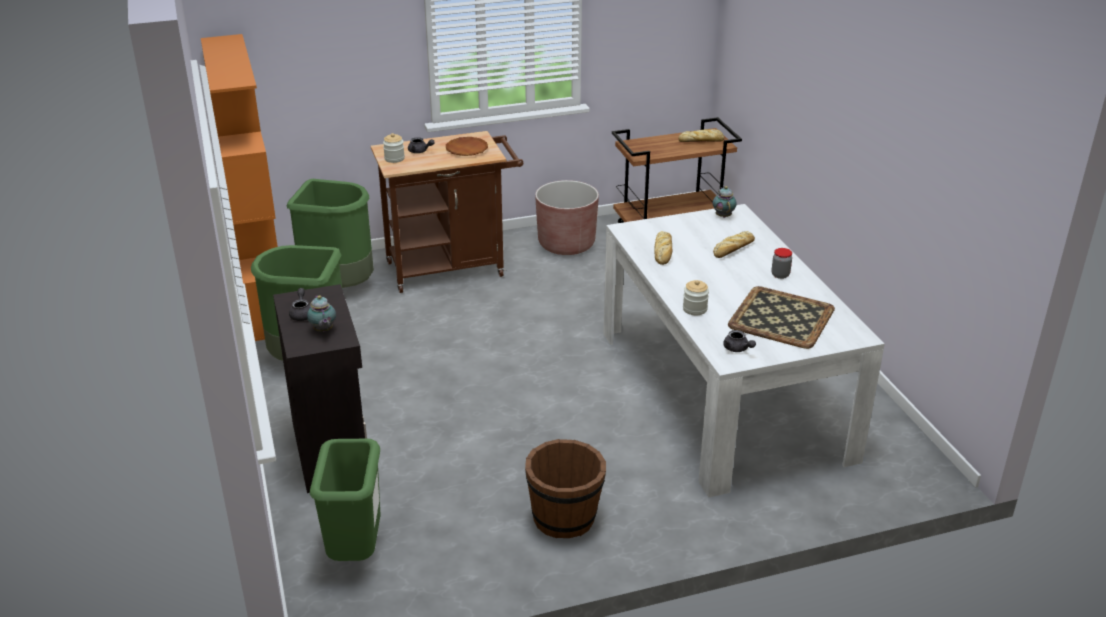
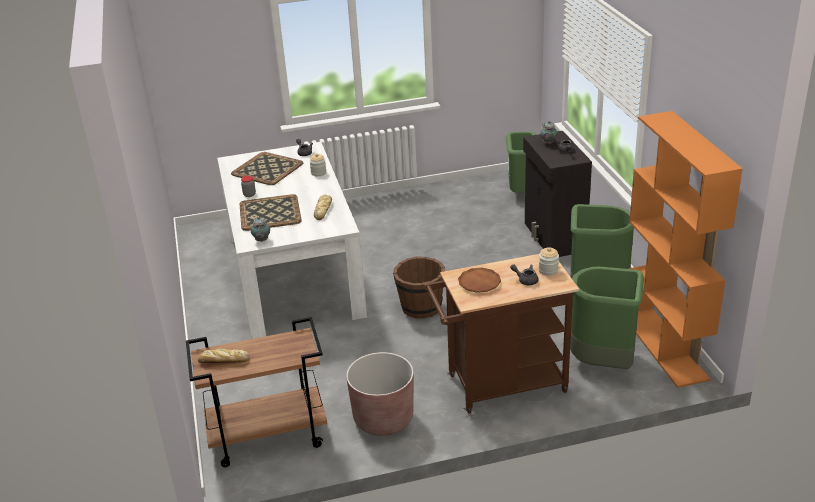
camera: 175 degrees left, 0 degrees up
brown bucket [525,439,606,538] -> brown bucket moved to [393,257,445,319]
bread [713,231,755,258] -> tray [240,194,302,231]

